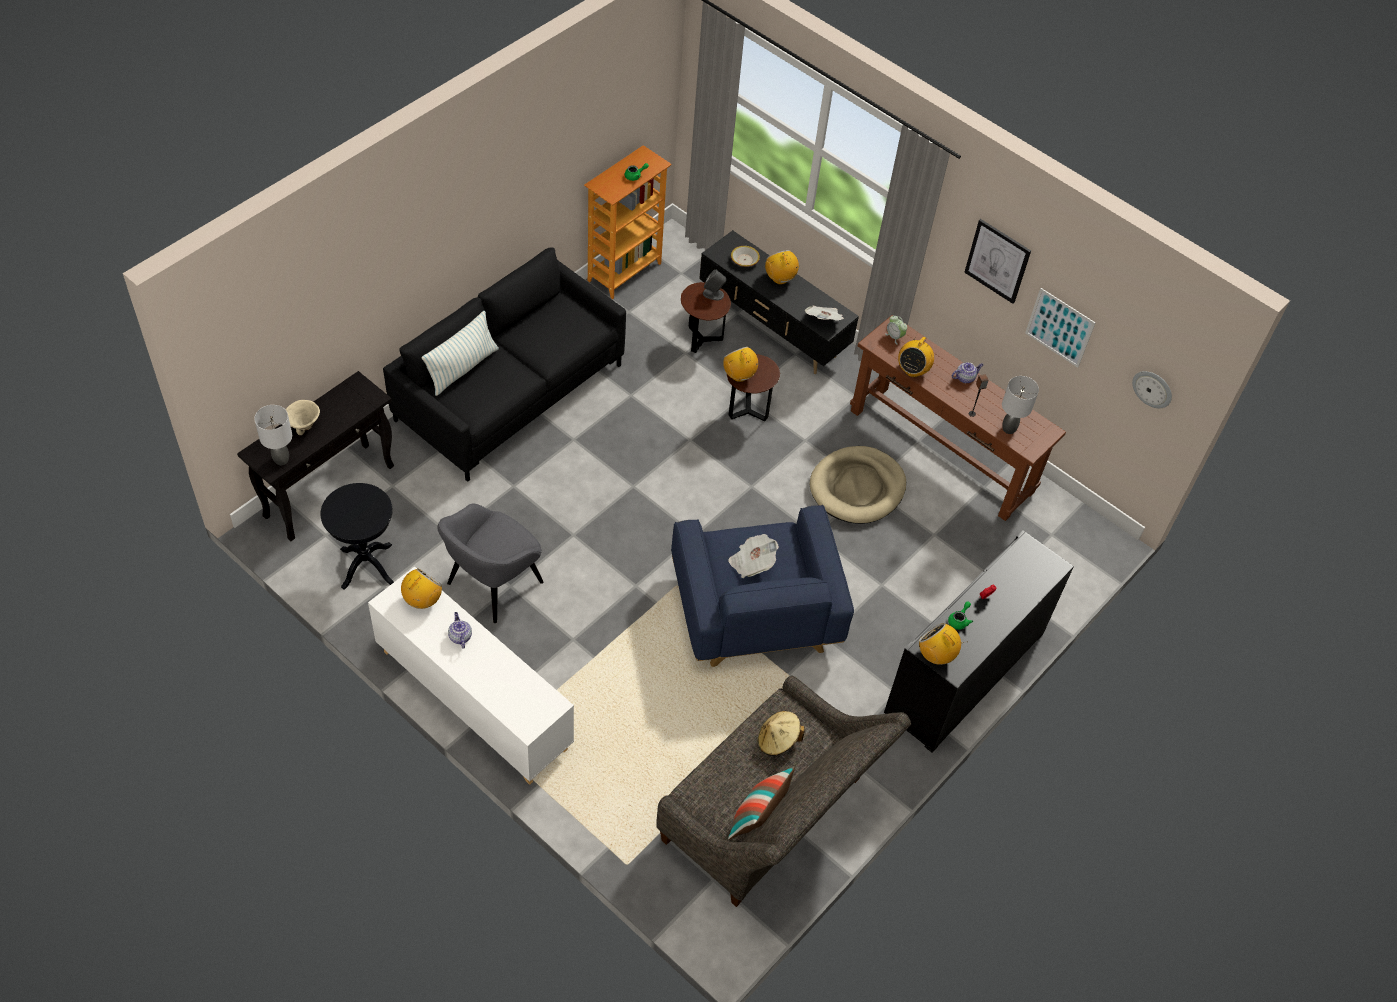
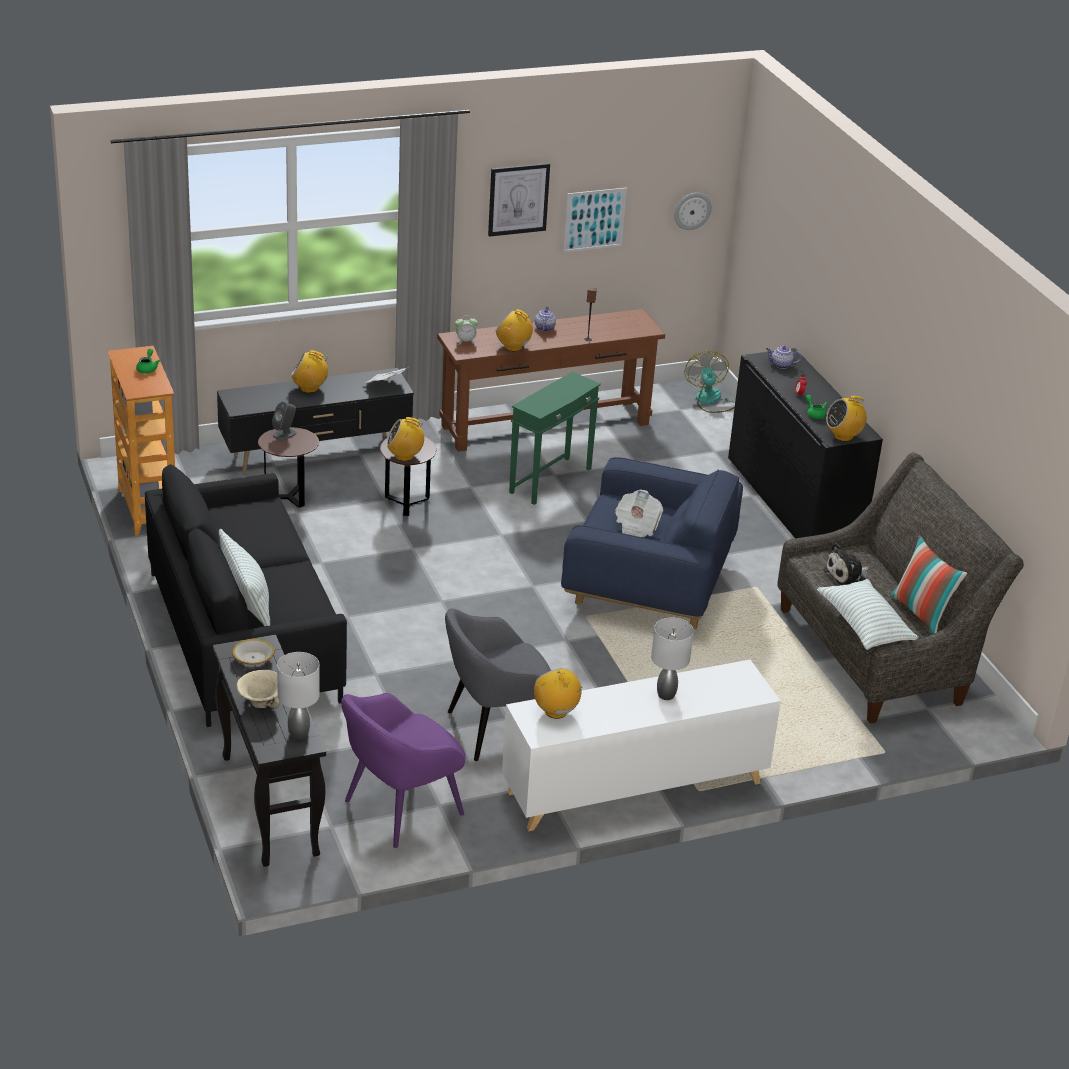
camera: 60 degrees left, 20 degrees down
black side table [320,483,394,590] -> purple armchair [341,693,466,848]
grey armchair [437,504,544,623] -> grey armchair turned 90 degrees clockwise [445,608,551,761]
teapot [448,612,472,649] -> teapot moved to [766,346,801,369]
bowl [731,246,760,267] -> bowl moved to [232,639,274,665]
beige hat [758,711,805,756] -> plush toy [823,543,869,585]
beige dog bed [810,446,906,524] -> green side table [509,372,601,505]
radio [898,334,934,377] -> radio turned 150 degrees clockwise [495,309,537,352]
grey table lamp [1002,376,1039,434] -> grey table lamp moved to [651,617,694,700]
none -> fan [684,351,735,413]
none -> pillow [817,579,919,650]

